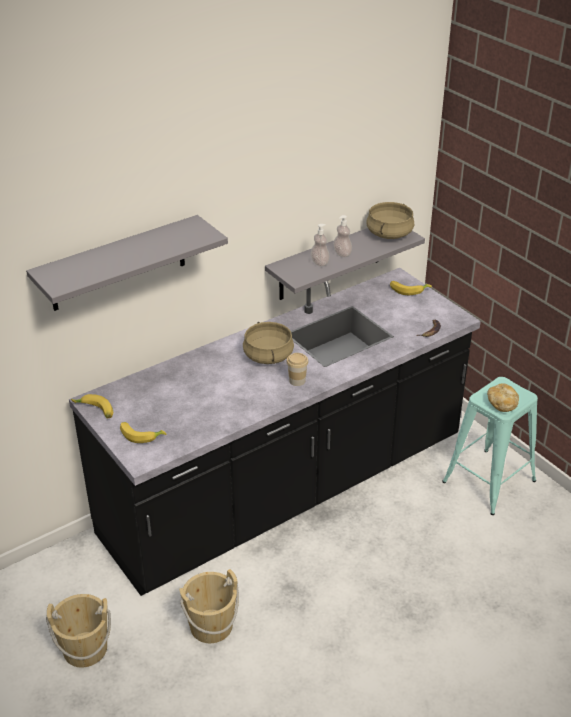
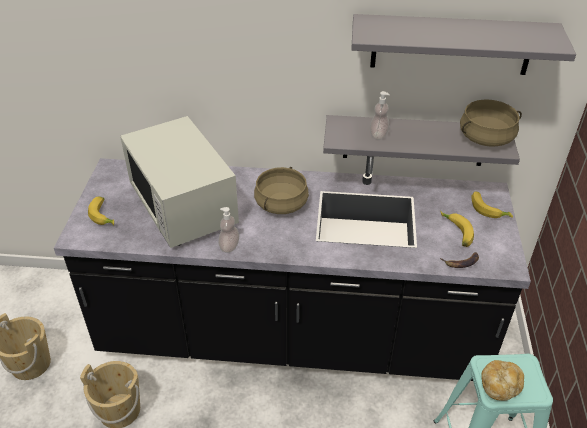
camera: 40 degrees right, 5 degrees up
grey shelf [26,215,228,311] -> grey shelf moved to [351,14,576,75]
banana [71,394,113,419] -> banana moved to [440,210,474,247]
cup [286,353,309,386] -> none
soap dispenser [333,215,352,257] -> soap dispenser moved to [218,207,239,253]
none -> white microwave [120,116,239,248]

